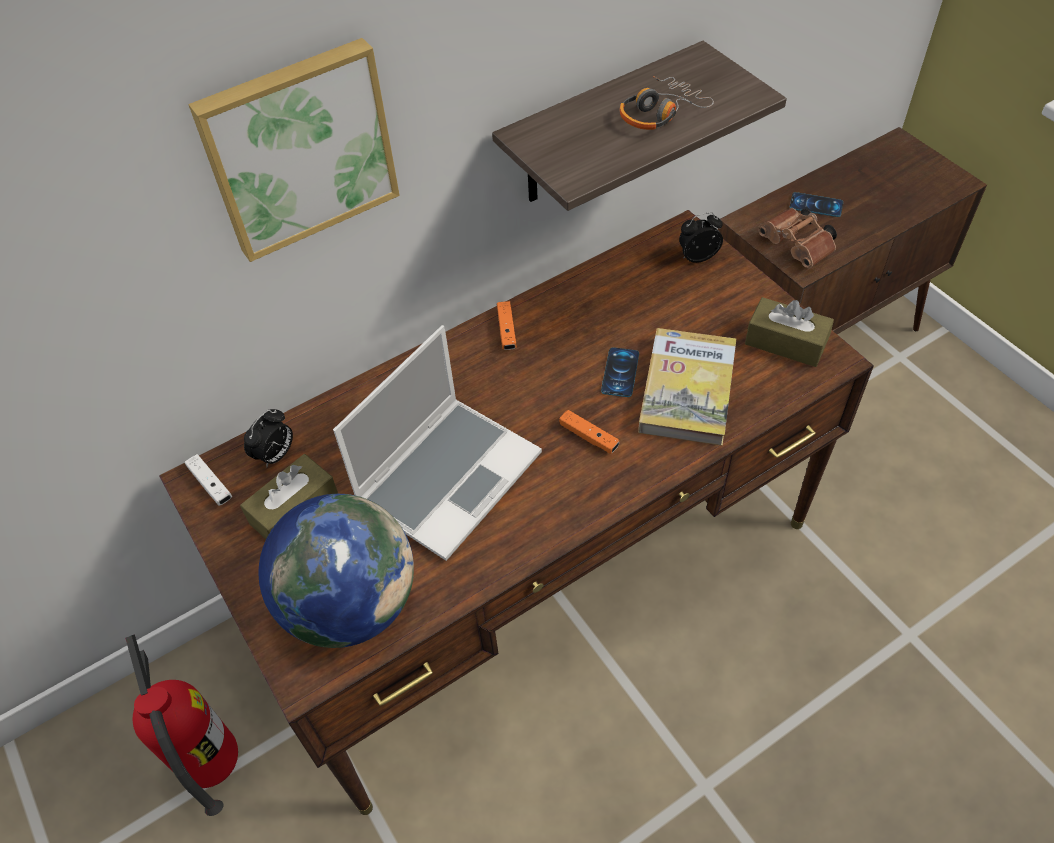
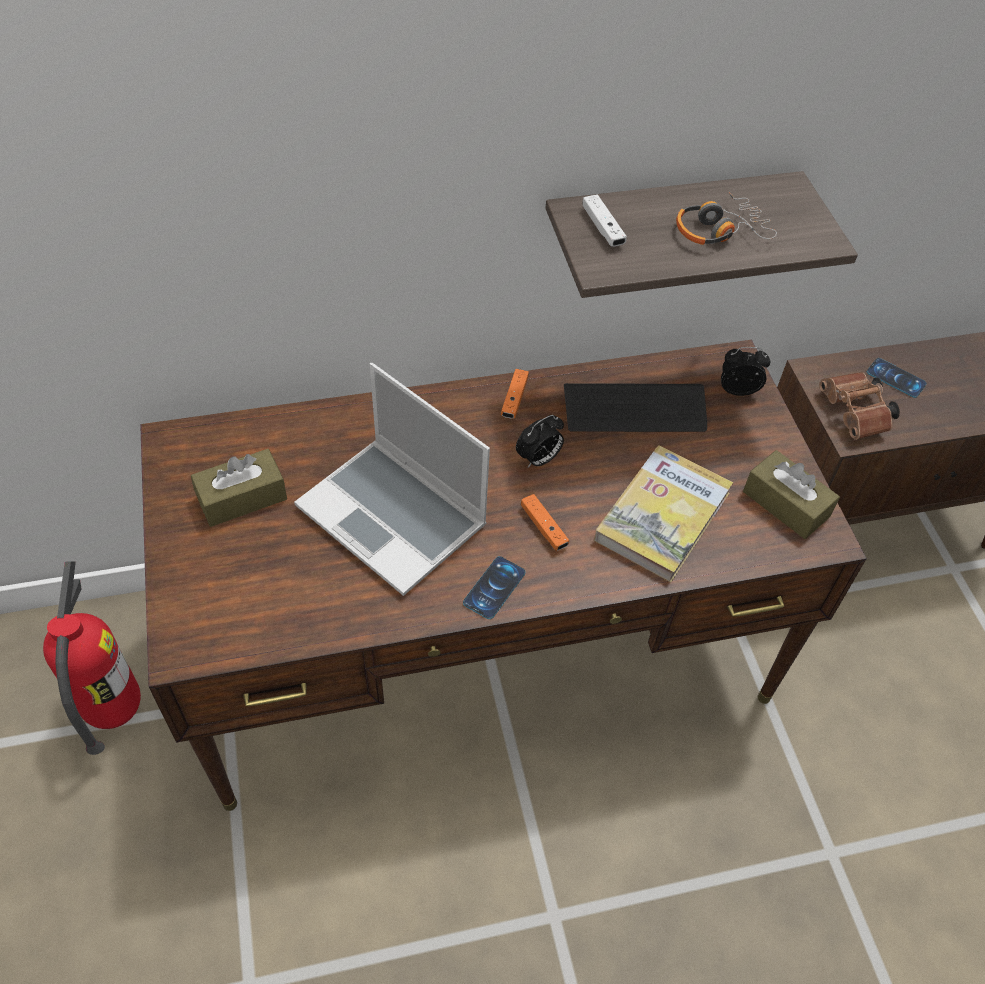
camera: 15 degrees right, 0 degrees up
white game controller [184,454,233,506] -> white game controller moved to [582,194,627,247]
picture [188,38,400,262] -> none
alarm clock [244,409,293,467] -> alarm clock moved to [516,415,564,468]
globe [258,494,414,648] -> none
laptop [333,325,542,561] -> laptop turned 75 degrees clockwise [294,363,490,596]
phone [601,347,639,397] -> phone moved to [463,556,525,619]
none -> keyboard [564,383,707,432]

